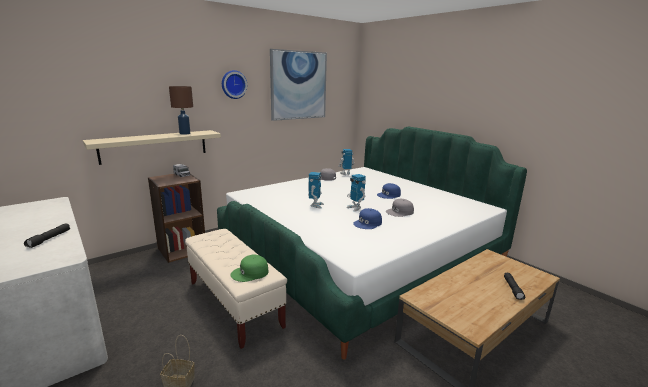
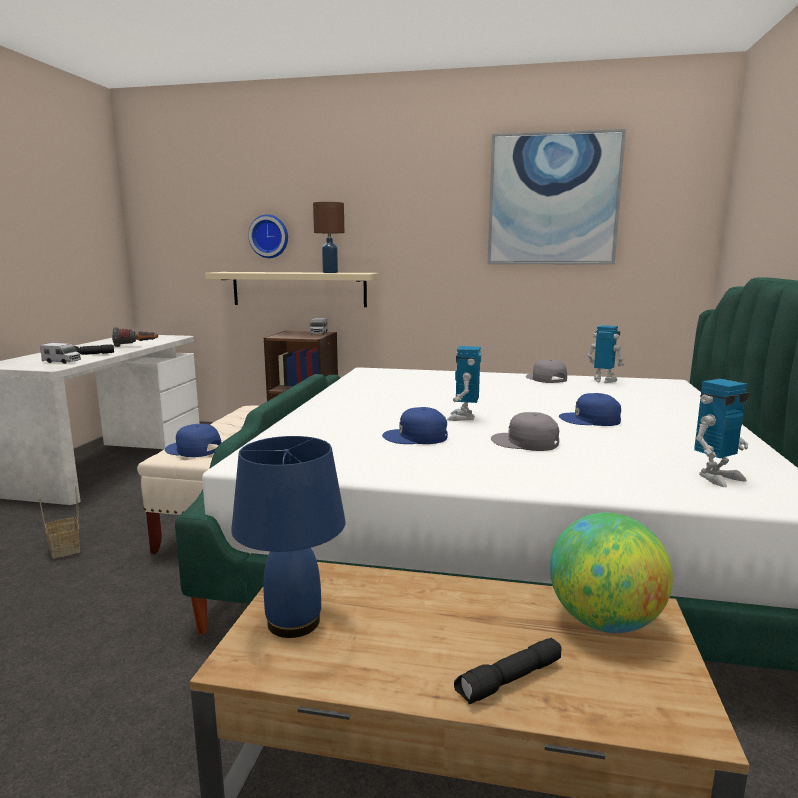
camera: 50 degrees right, 5 degrees down
wall clock [222,70,247,99] -> wall clock moved to [248,214,288,258]
green cap [231,255,268,282] -> blue cap [165,424,222,457]
toy robot [309,172,324,208] -> toy robot moved to [694,379,750,487]
none -> toy truck [40,343,81,364]
none -> flashlight [112,327,158,347]
none -> blue table lamp [231,436,345,638]
none -> globe [550,513,673,633]

